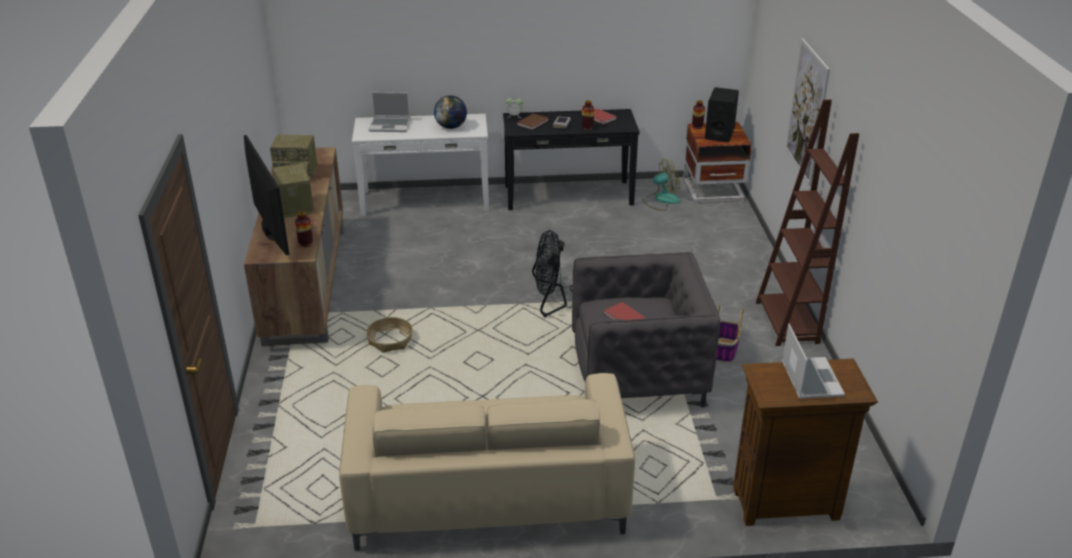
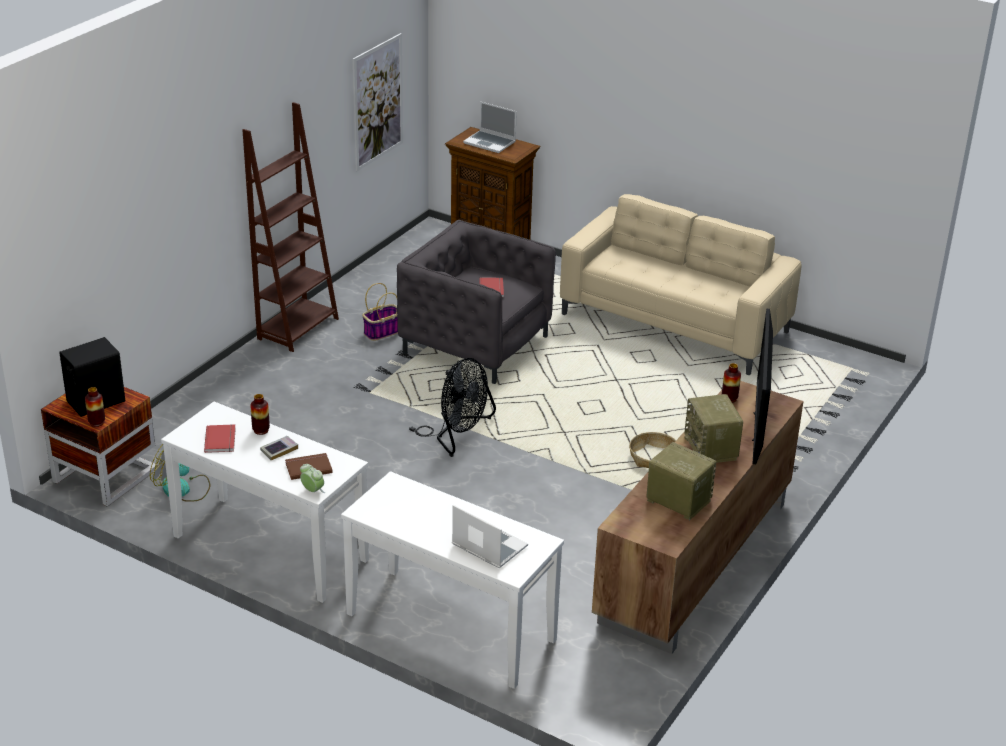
camera: 145 degrees left, 0 degrees up
radio [272,163,314,218] -> radio turned 150 degrees clockwise [684,394,743,463]
globe [434,95,467,129] -> none
black console table [503,109,640,210] -> white console table [161,402,369,603]
laptop [782,324,845,399] -> laptop turned 90 degrees counterclockwise [463,102,517,153]
picture [785,38,830,186] -> picture moved to [353,33,403,171]

